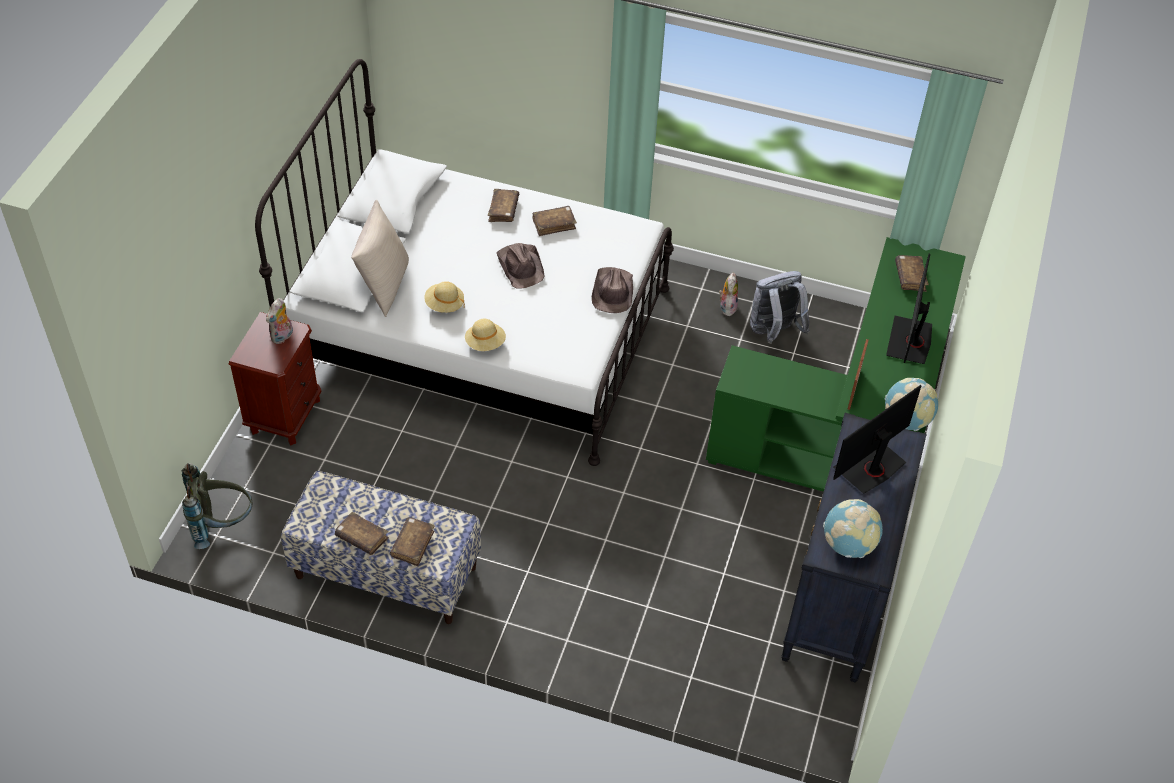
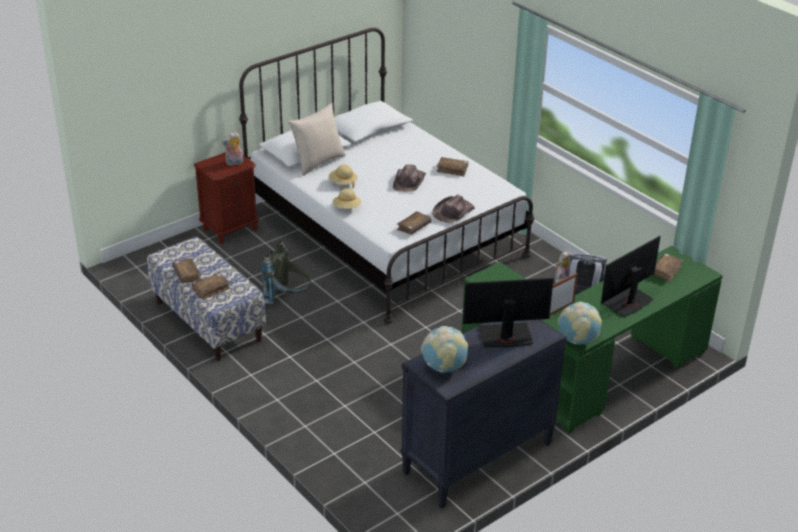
camera: 35 degrees right, 15 degrees down
grey backpack [182,463,253,549] -> grey backpack moved to [261,240,312,304]
brown book [488,189,519,222] -> brown book moved to [397,211,432,235]

